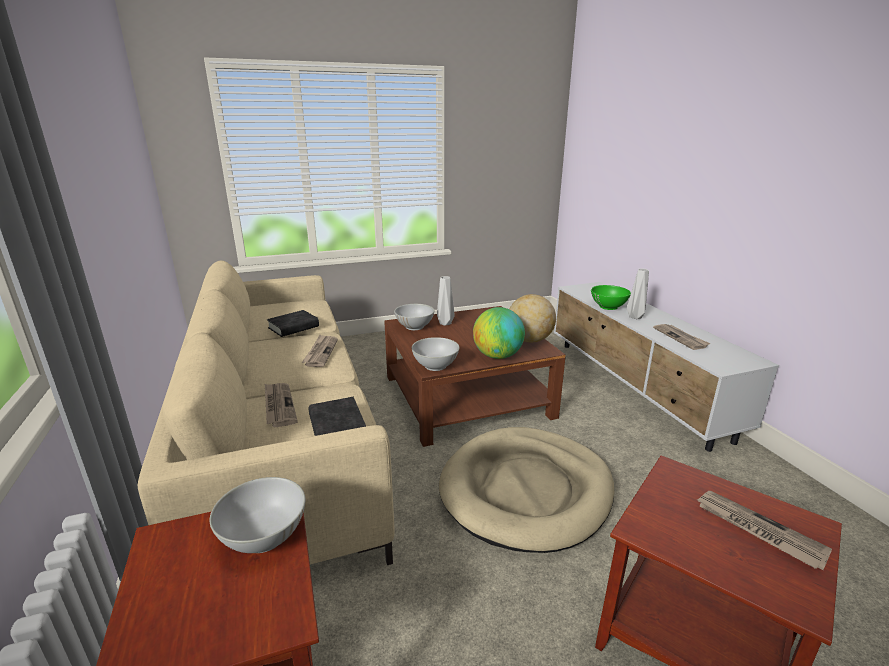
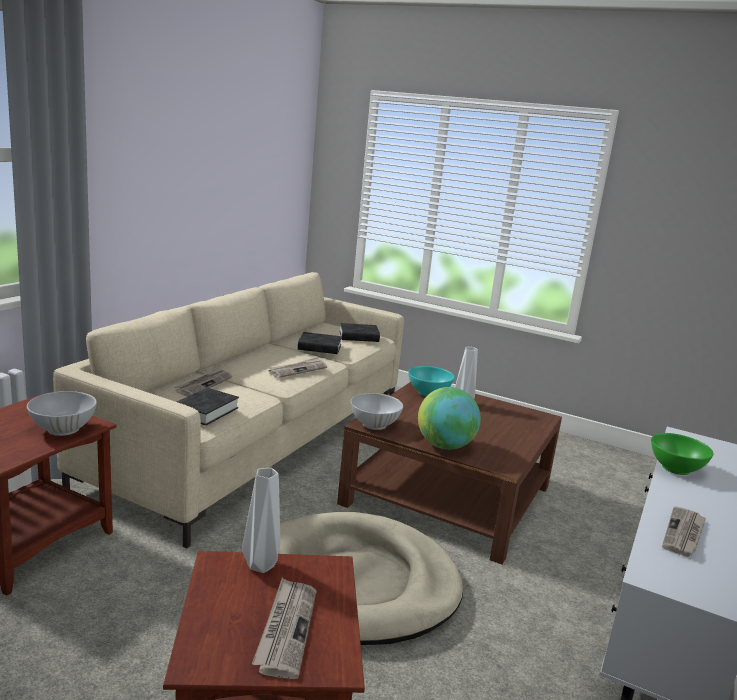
camera: 45 degrees right, 5 degrees down
white bowl [394,304,434,330] -> turquoise bowl [408,366,455,397]
globe [510,294,556,342] -> none
grey vase [627,269,649,319] -> grey vase moved to [242,468,280,573]
none -> black book [340,323,380,342]

